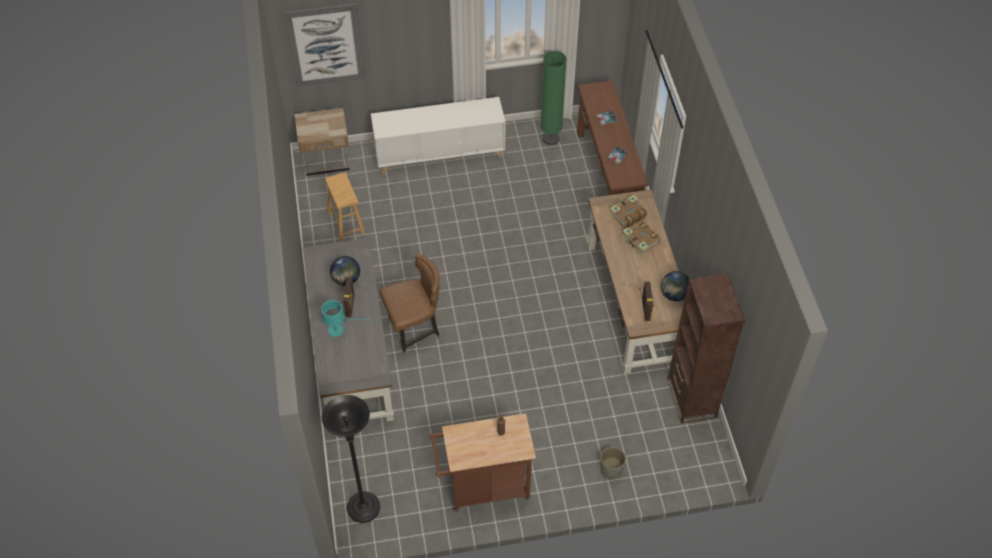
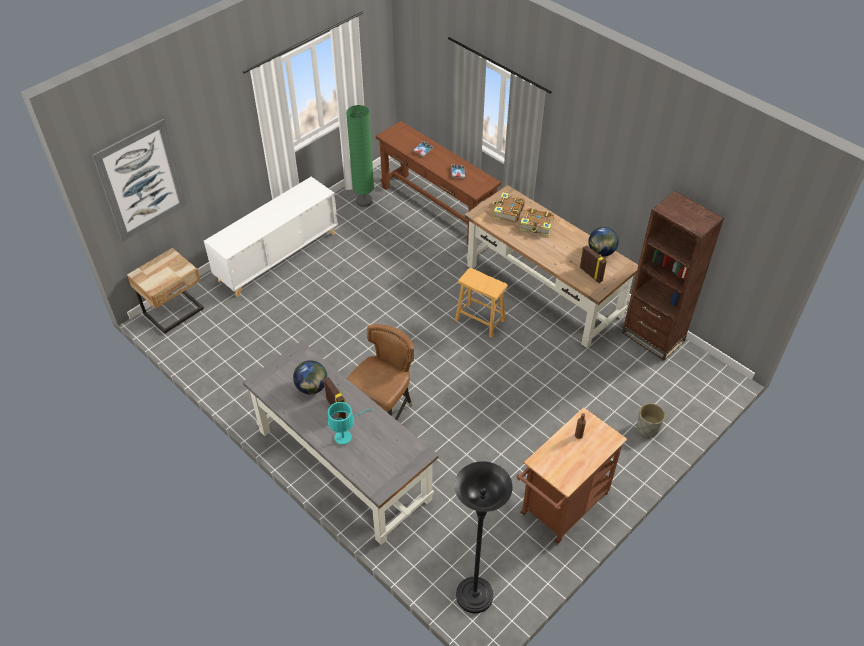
camera: 35 degrees left, 5 degrees down
brown stool [325,173,365,241] -> brown stool moved to [455,268,508,338]

